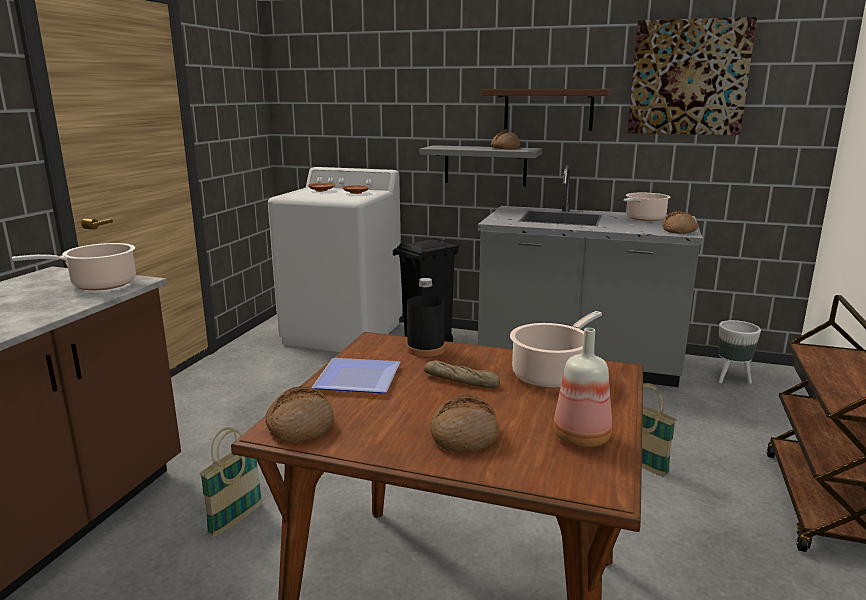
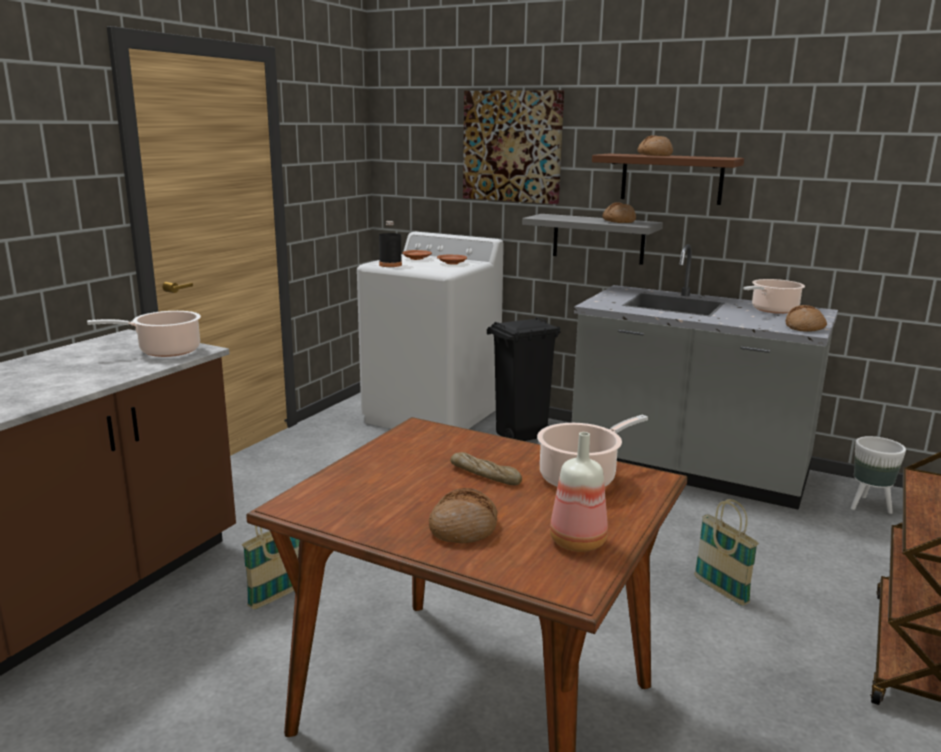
camera: 10 degrees right, 0 degrees up
bread [265,386,334,442] -> bread moved to [637,135,673,156]
plate [311,358,400,393] -> none
black bottle [407,278,445,357] -> black bottle moved to [379,221,402,267]
picture [628,17,757,135] -> picture moved to [463,90,564,204]

